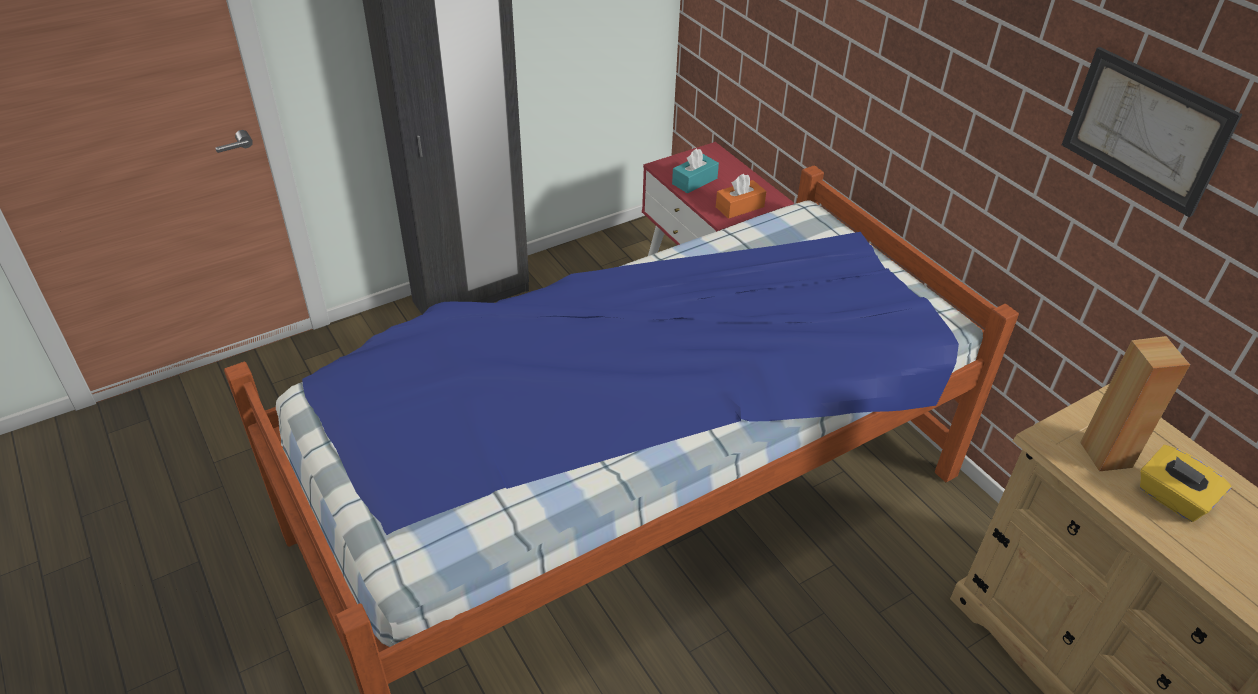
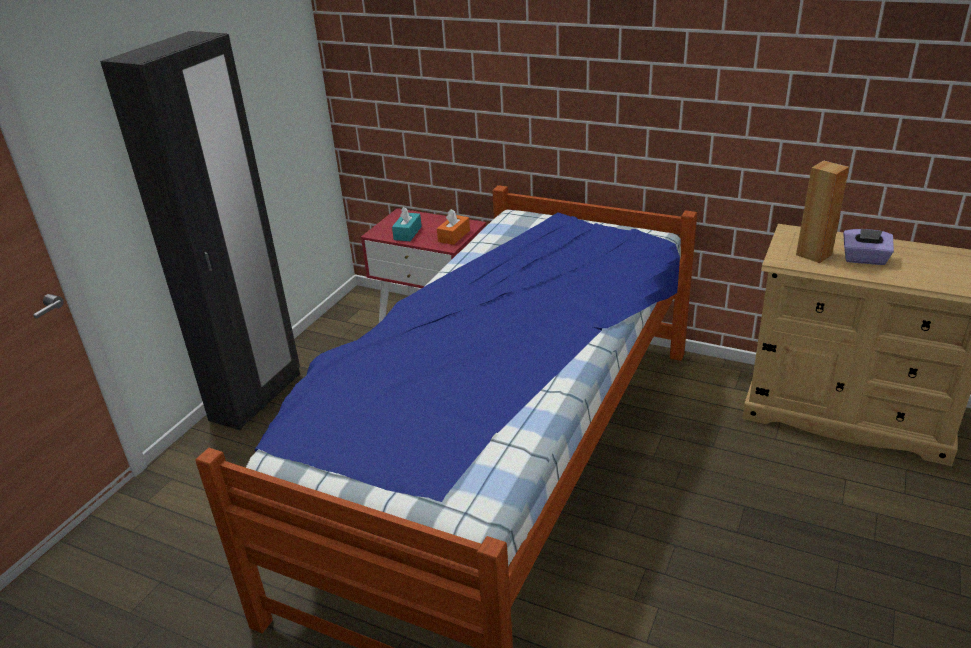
camera: 30 degrees left, 10 degrees down
picture [1062,47,1243,217] -> none
yellow tissue box [1140,445,1232,522] -> purple tissue box [843,229,894,265]

